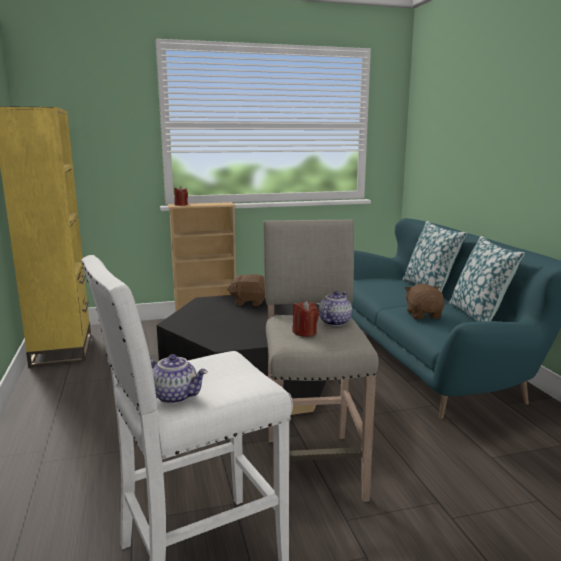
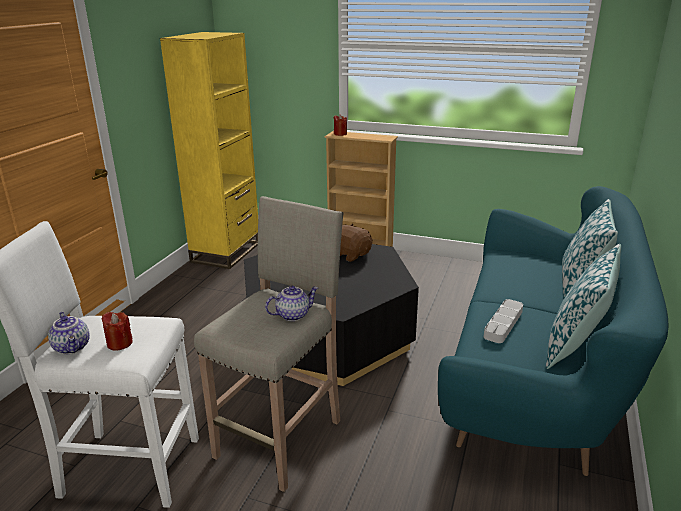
camera: 35 degrees right, 10 degrees up
red candle [293,300,319,337] -> red candle moved to [101,312,133,351]
brown plush toy [404,284,445,319] -> grey tray [484,299,523,343]

